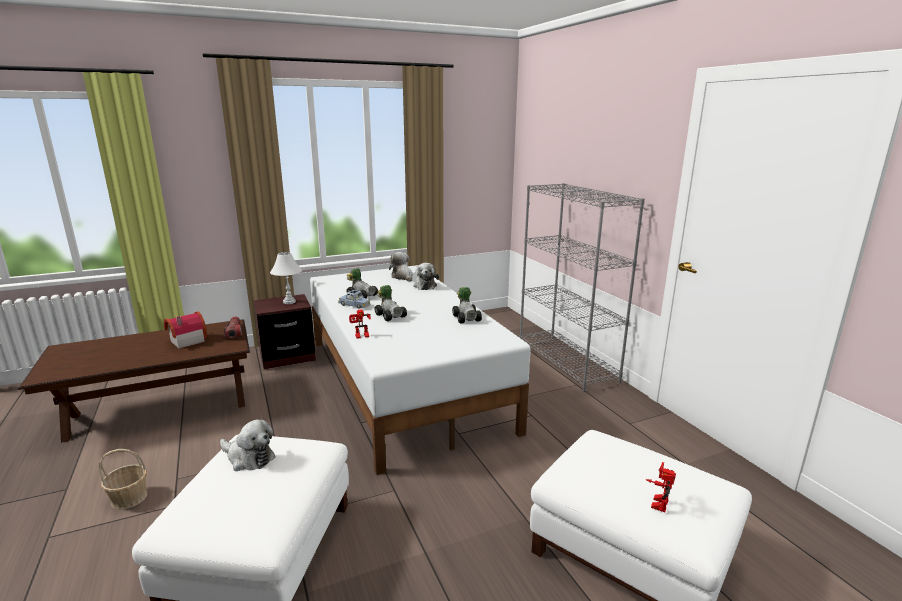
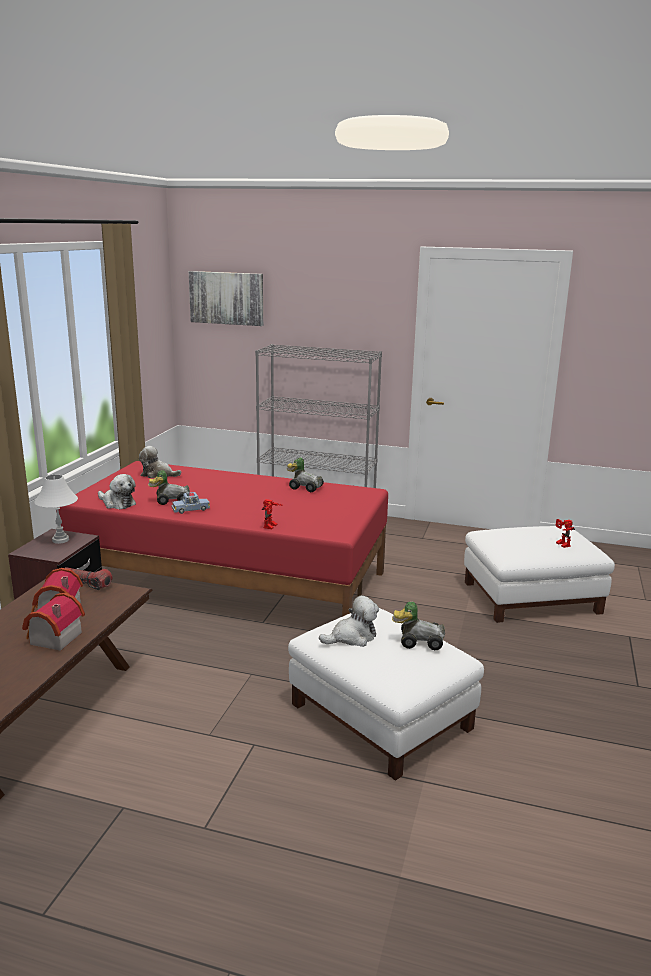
camera: 50 degrees left, 0 degrees up
basket [99,449,147,510] -> none
white bed [310,265,531,475] -> red bed [56,461,388,617]
toy car [375,285,407,321] -> toy car moved to [392,602,445,650]
plush toy [413,263,439,290] -> plush toy moved to [98,474,136,509]
none -> toy house [22,593,85,651]
none -> picture [189,271,263,326]

